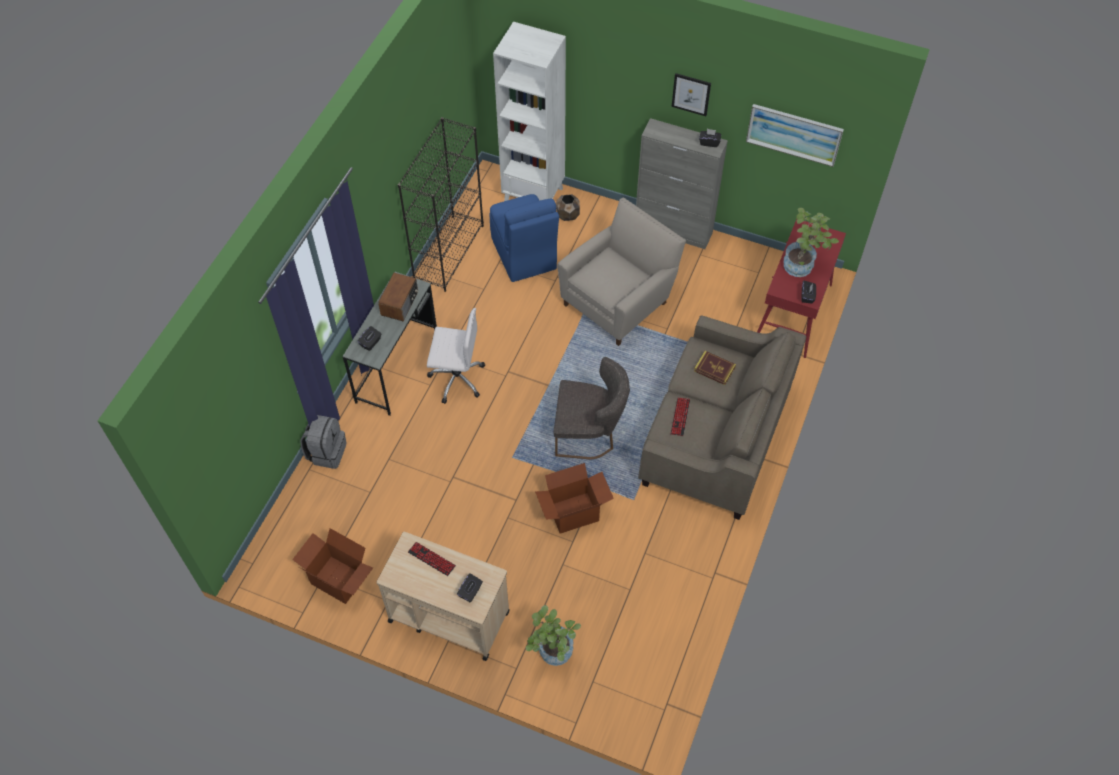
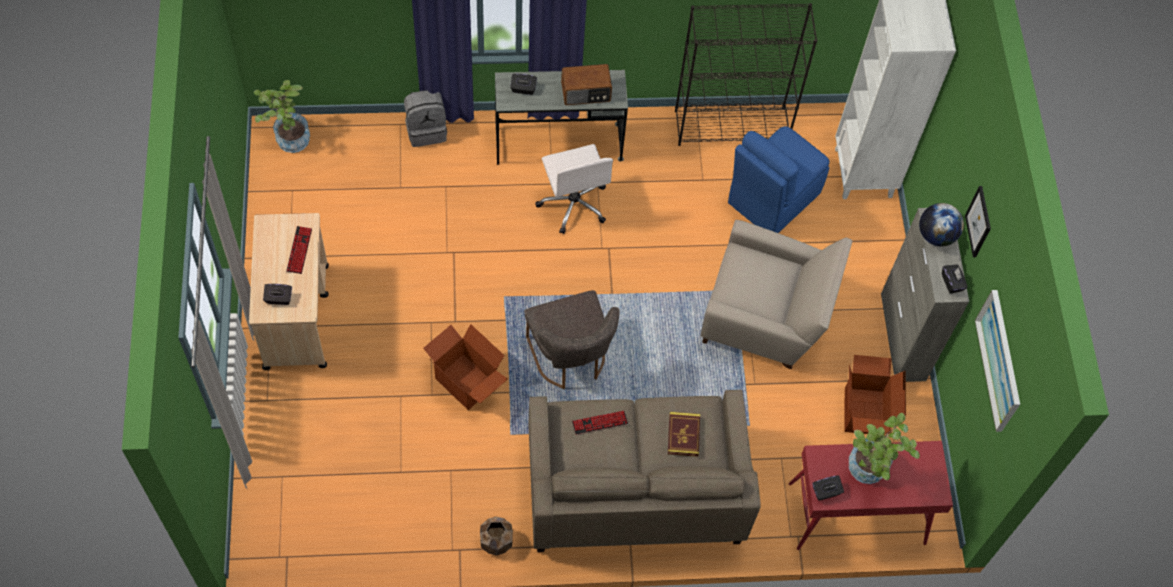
camera: 60 degrees right, 5 degrees up
cardboard box [292,528,373,604] -> cardboard box moved to [844,355,906,434]
potted plant [526,605,581,666] -> potted plant moved to [254,80,310,153]
brown planter [556,194,580,221] -> brown planter moved to [480,517,513,556]
none -> globe [919,203,964,246]

